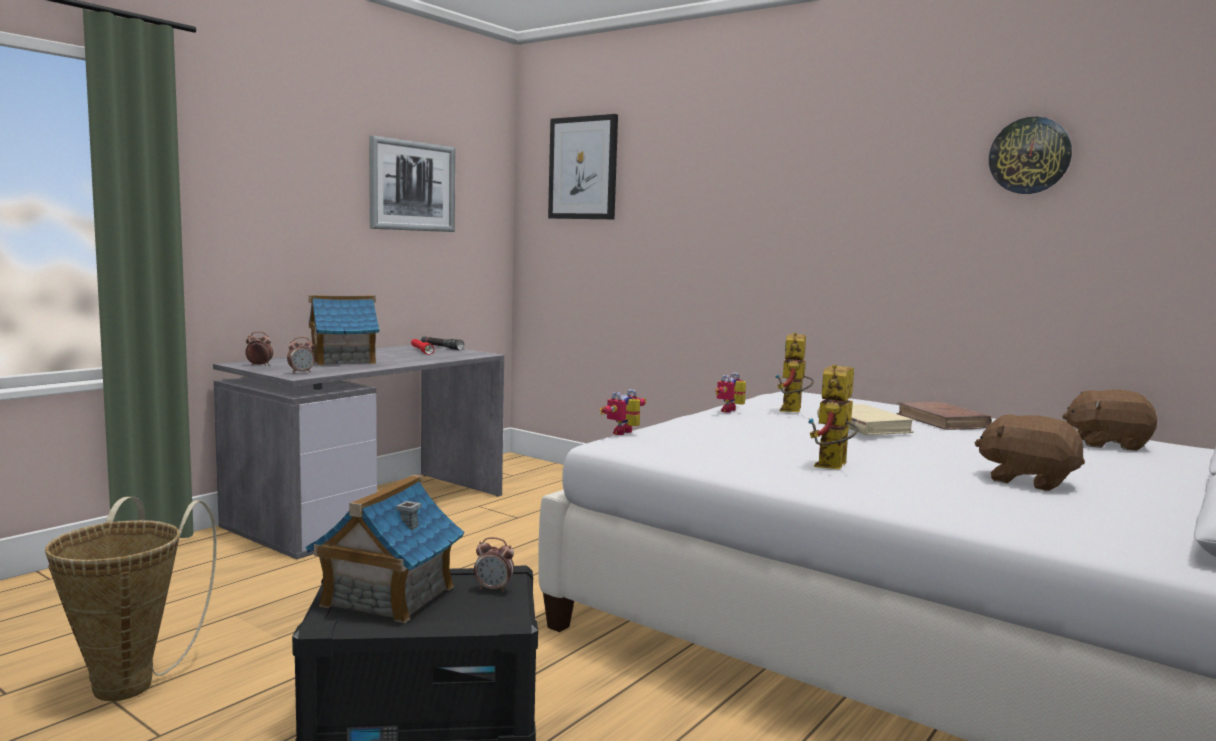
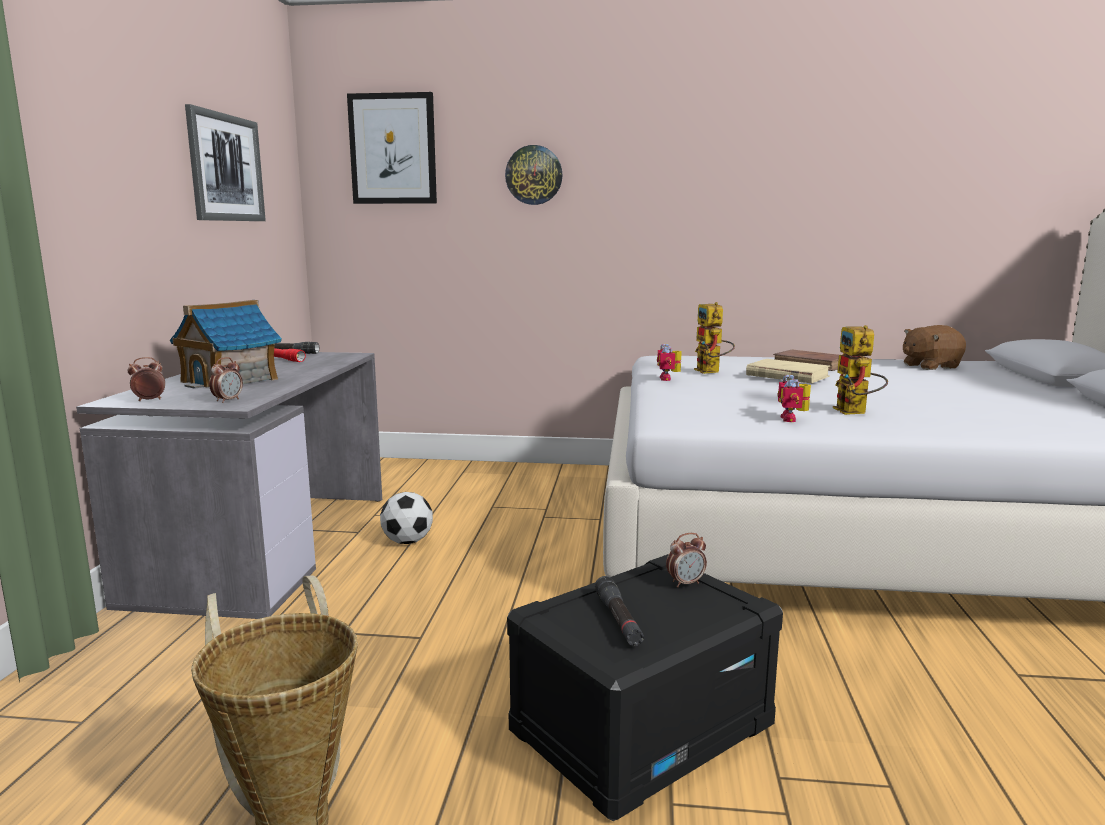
camera: 30 degrees left, 5 degrees up
toy house [306,475,465,623] -> black flashlight [595,576,644,646]
toy robot [599,389,647,435] -> toy robot moved to [778,375,811,422]
brown plush toy [975,414,1085,491] -> none
wall clock [989,117,1072,194] -> wall clock moved to [505,145,562,205]
none -> football [380,492,433,544]

